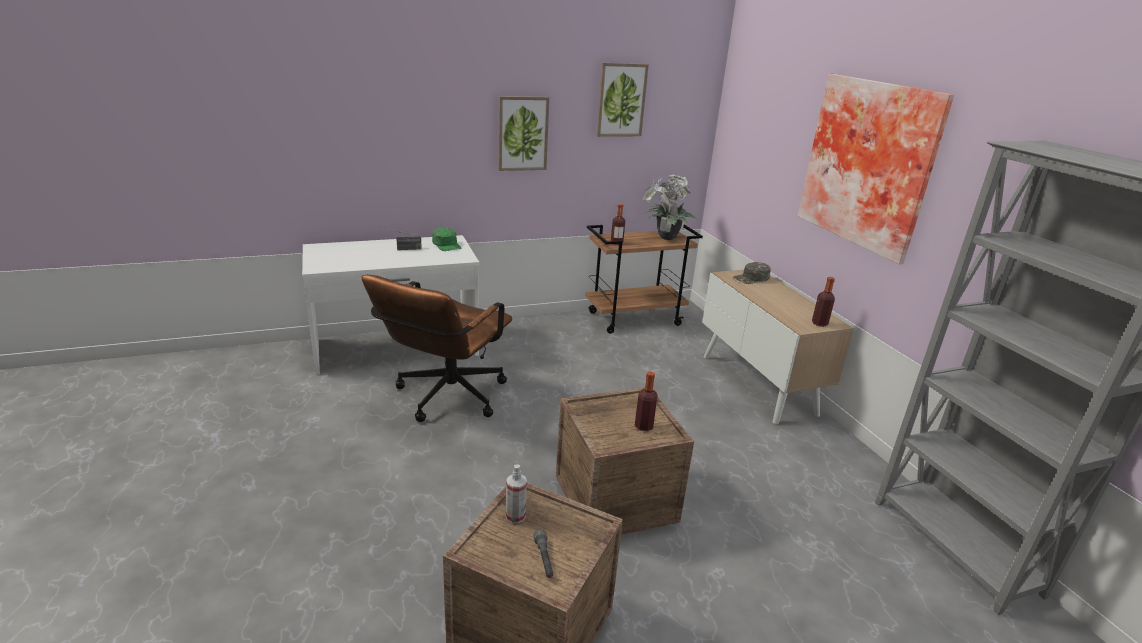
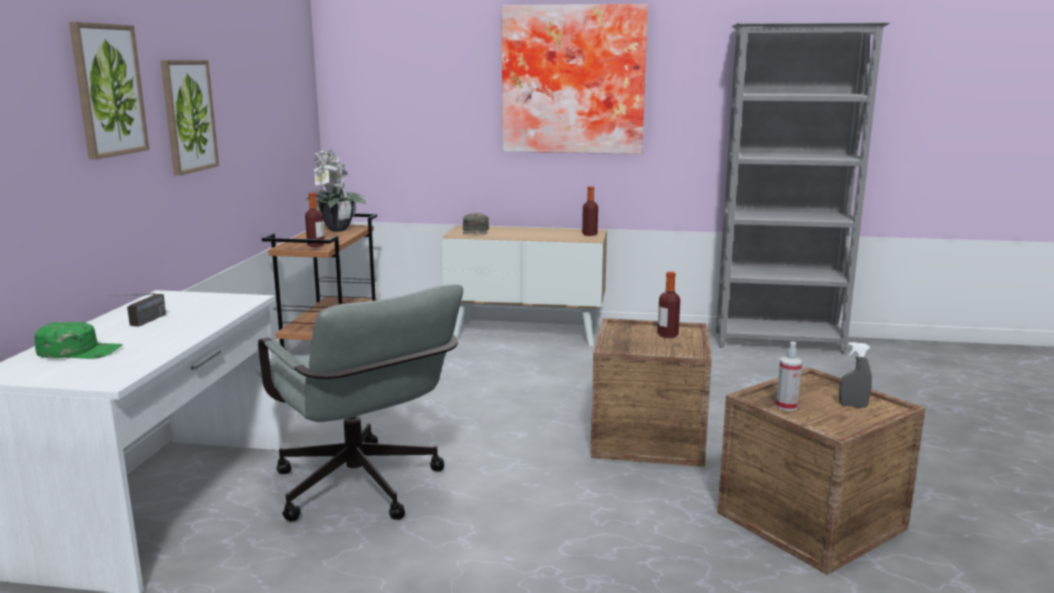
camera: 60 degrees left, 10 degrees down
brown office chair [361,275,512,422] -> grey office chair [256,284,463,522]
green cap [432,227,461,251] -> green cap moved to [34,322,123,359]
grey flashlight [534,530,553,578] -> grey spray bottle [839,342,872,408]
picture [596,63,649,137] -> picture moved to [69,22,149,160]

